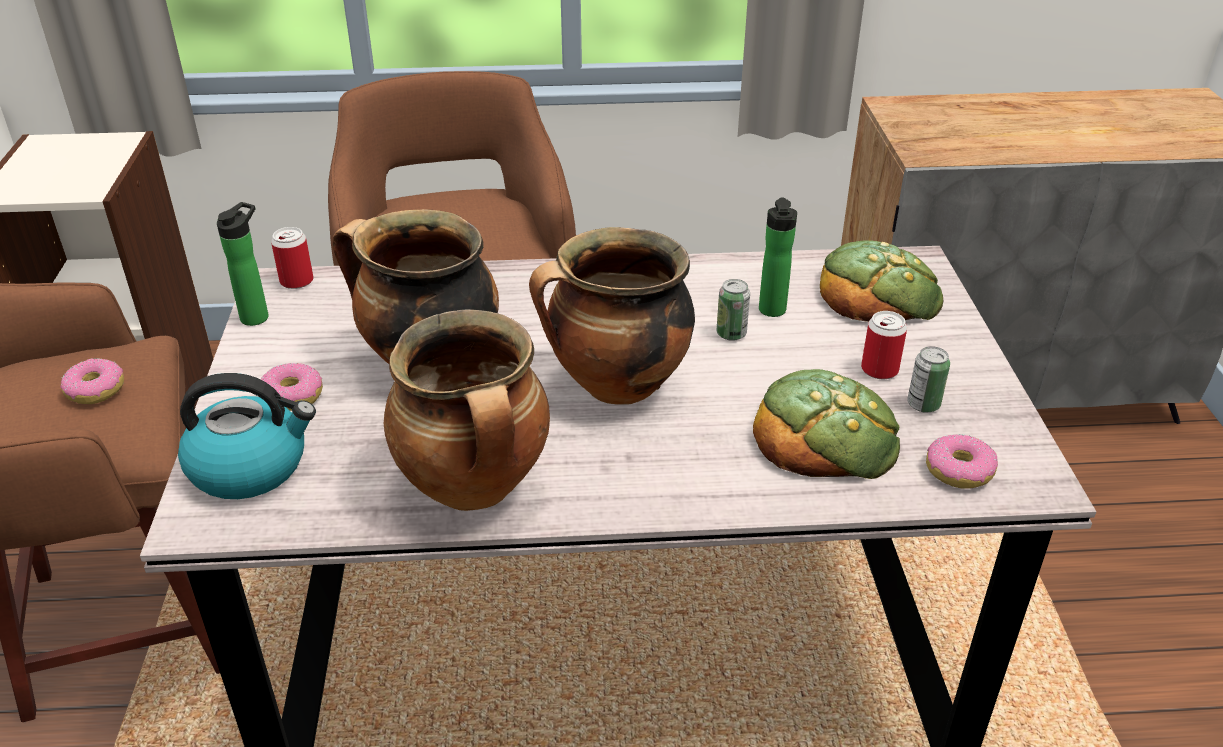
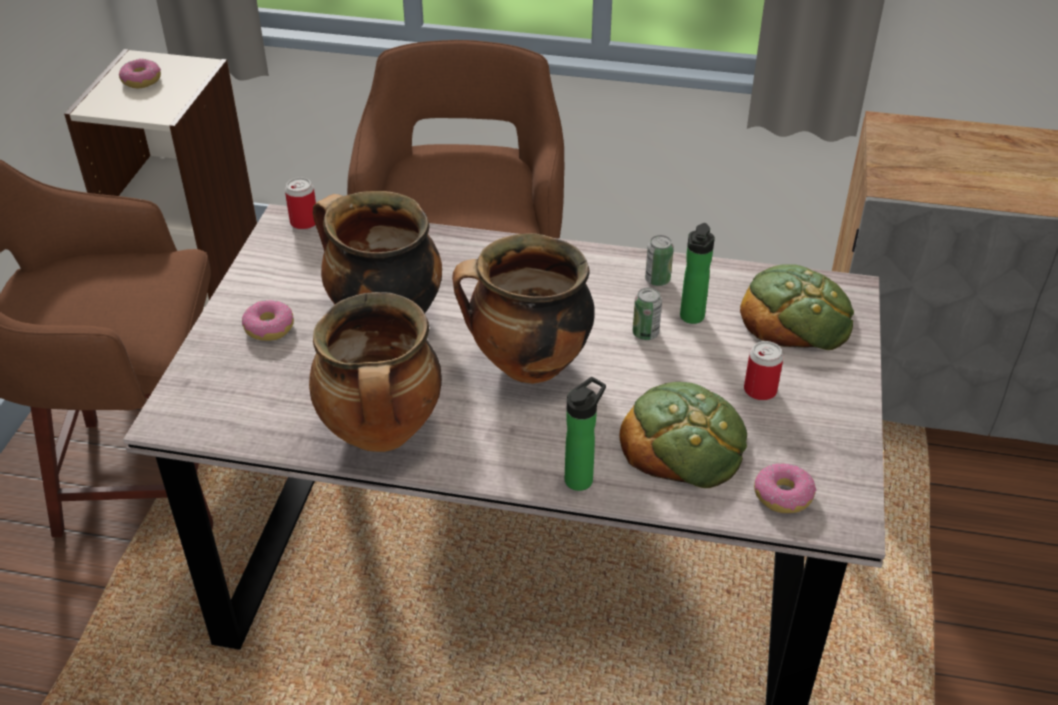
camera: 15 degrees right, 5 degrees up
donut [61,358,124,404] -> donut moved to [119,58,161,88]
kettle [178,373,316,499] -> none
bottle [217,202,269,326] -> bottle moved to [565,377,606,491]
can [907,346,950,413] -> can moved to [645,235,674,286]

